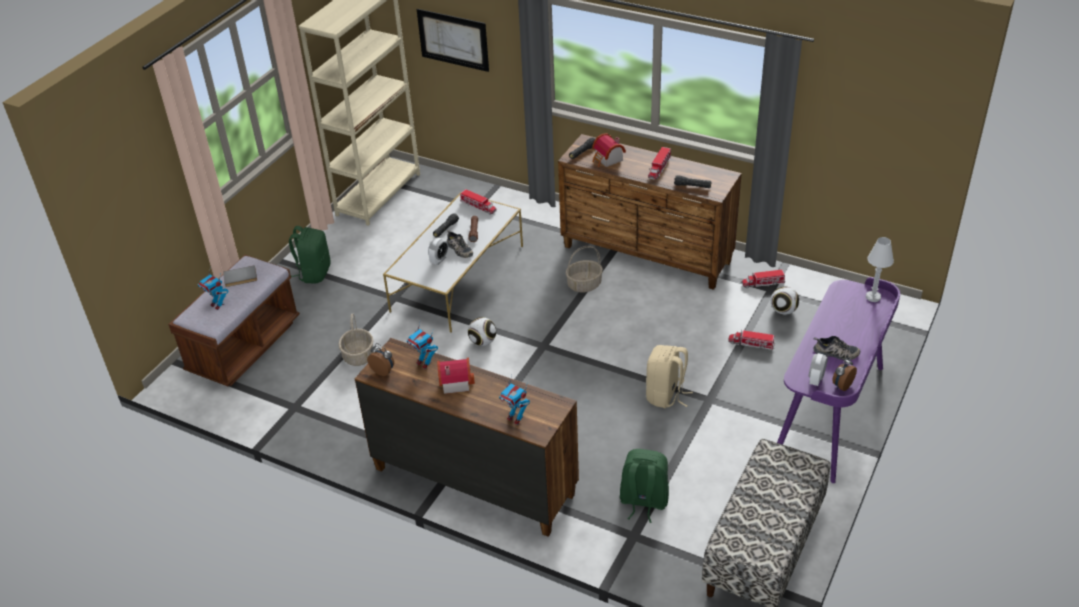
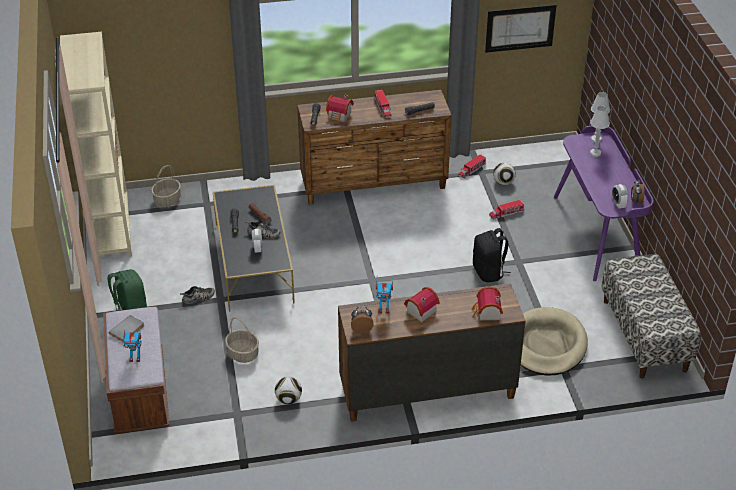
camera: 40 degrees left, 0 degrees up
white coffee table [383,192,523,332] -> black coffee table [213,185,295,312]
picture [417,9,489,72] -> picture moved to [485,4,556,53]
toy truck [460,189,497,215] -> none
football [468,317,496,346] -> football moved to [275,377,302,404]
toy robot [499,375,530,425] -> toy house [472,286,503,320]
basket [566,246,603,292] -> basket moved to [151,165,181,207]
green backpack [620,449,669,523] -> beige dog bed [521,307,588,375]
beige backpack [646,345,693,408] -> black backpack [473,228,511,282]
shoe [813,336,860,360] -> shoe moved to [180,286,215,304]
none -> white table lamp [590,106,610,157]

